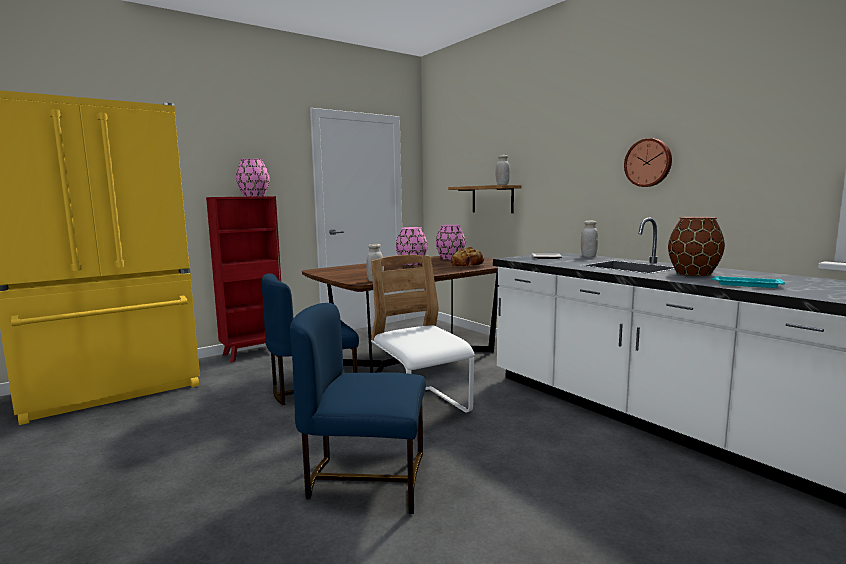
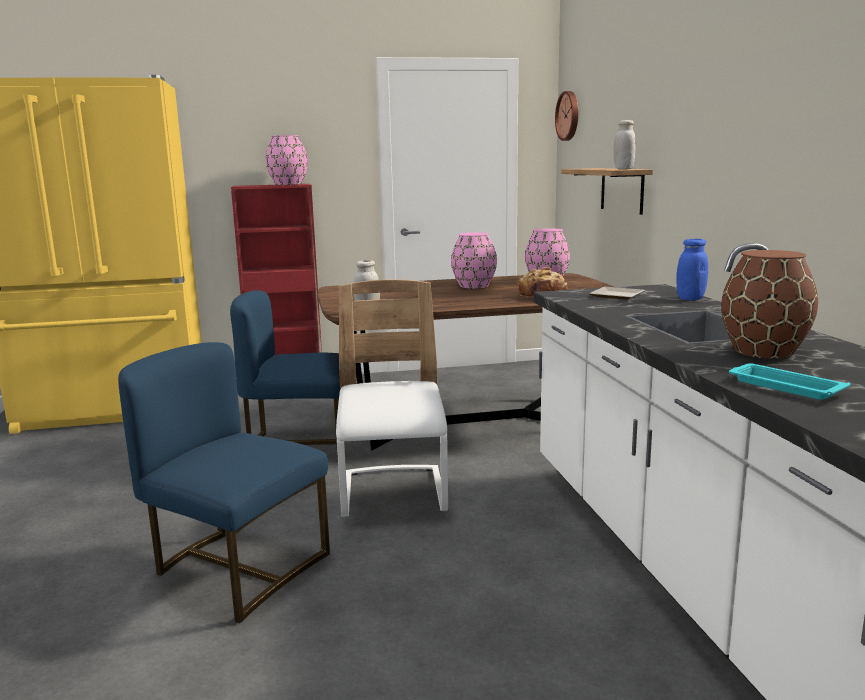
camera: 25 degrees right, 5 degrees up
white jar [581,221,598,257] -> blue jar [677,239,708,300]
wall clock [624,138,672,187] -> wall clock moved to [555,91,578,141]

